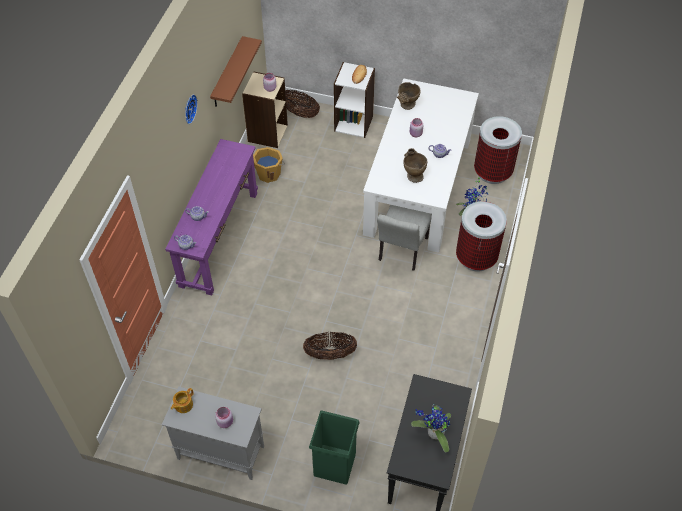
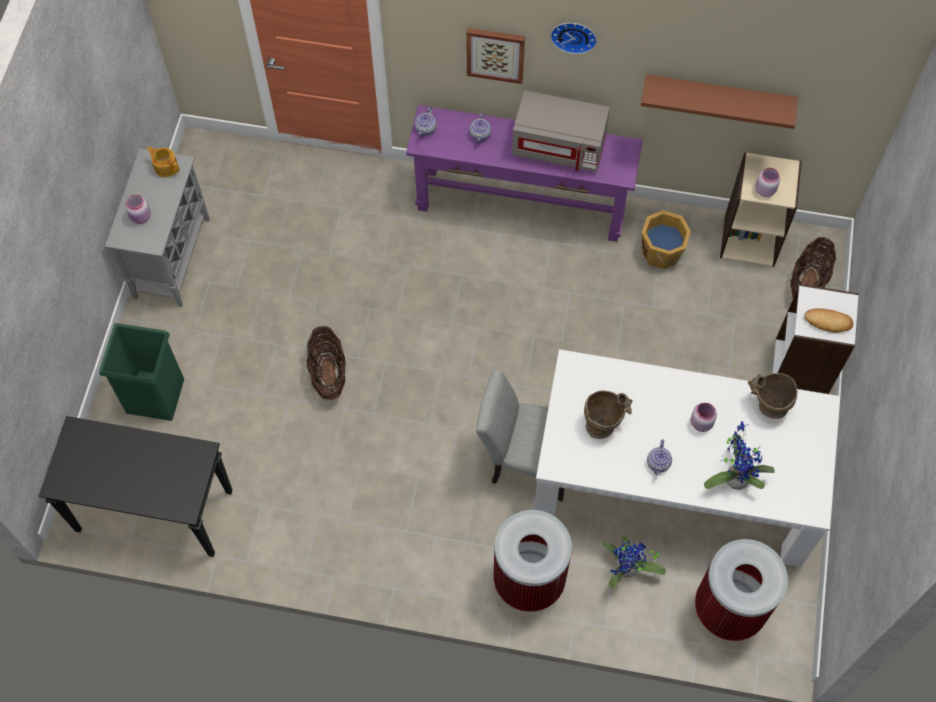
camera: 85 degrees right, 10 degrees up
potted plant [411,404,451,452] -> potted plant moved to [704,421,775,490]
none -> picture [467,28,525,84]
none -> grey microwave [512,90,610,172]

